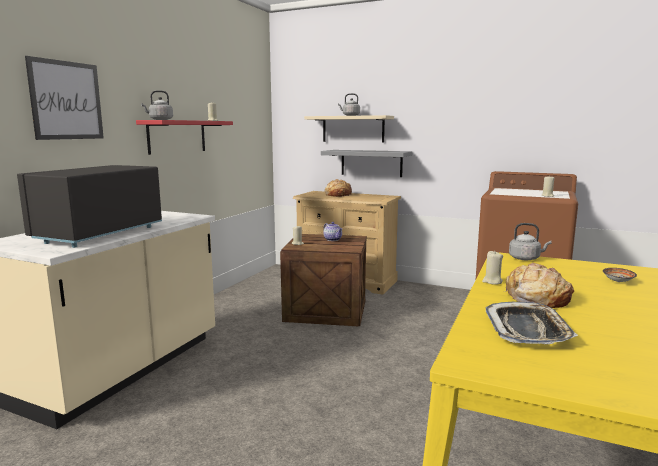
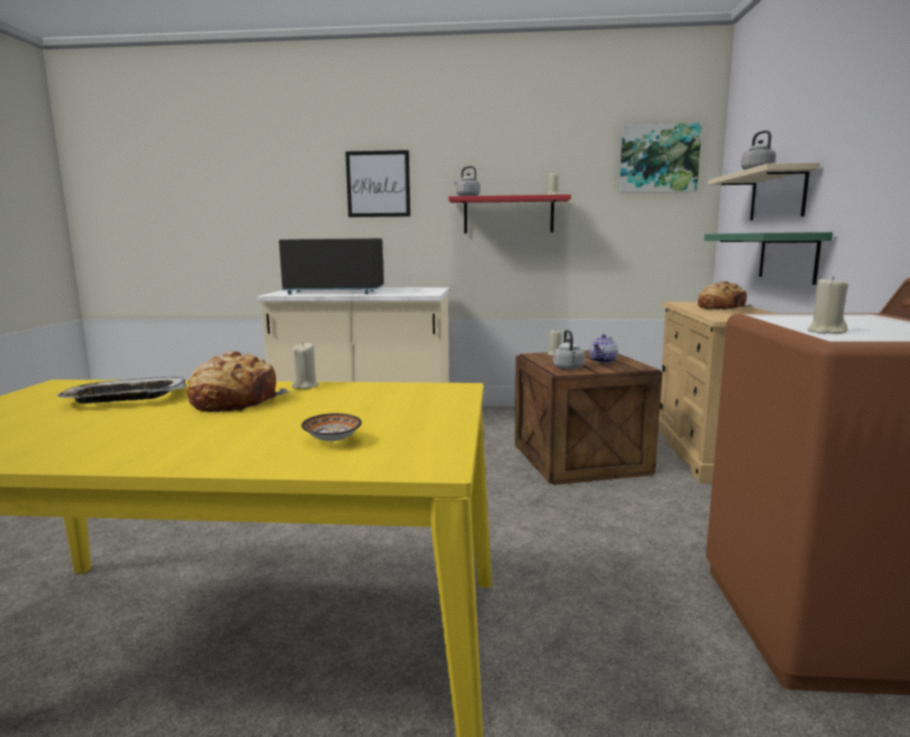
camera: 70 degrees right, 0 degrees up
grey shelf [321,150,413,177] -> green shelf [704,232,833,285]
grey kettle [509,223,552,260] -> grey kettle moved to [553,330,585,370]
none -> picture [619,123,702,193]

